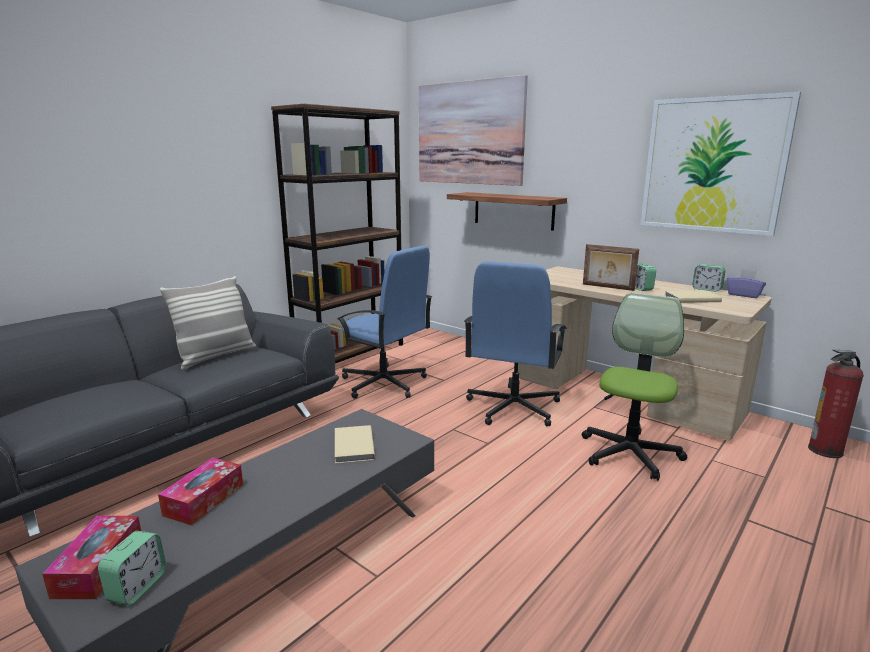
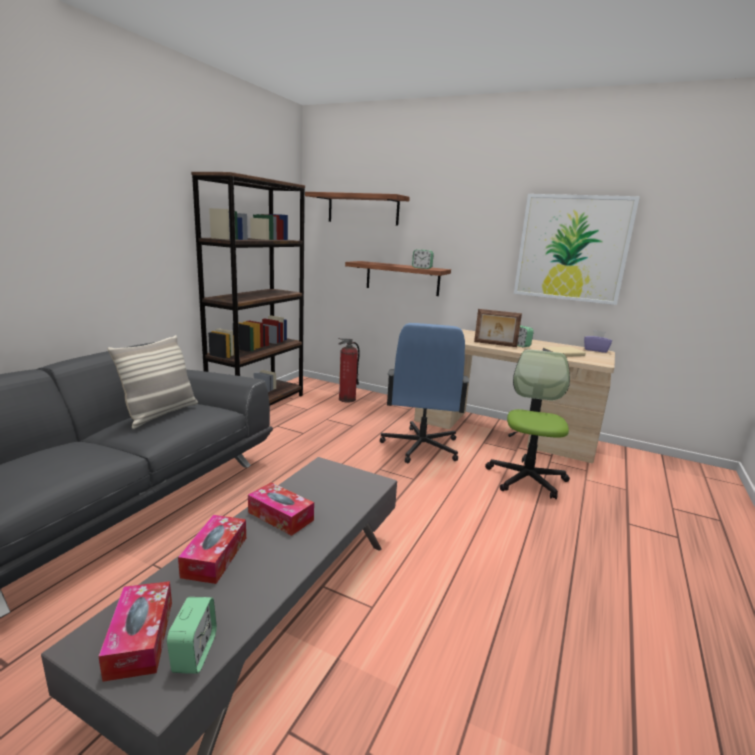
camera: 15 degrees left, 0 degrees up
beige book [335,425,375,463] -> none
blue office chair [337,246,432,399] -> none
picture [419,75,528,186] -> shelf [305,192,410,225]
alarm clock [692,264,726,292] -> alarm clock moved to [412,250,434,269]
fire extinguisher [808,350,864,458] -> fire extinguisher moved to [339,338,360,403]
none -> tissue box [248,482,314,536]

